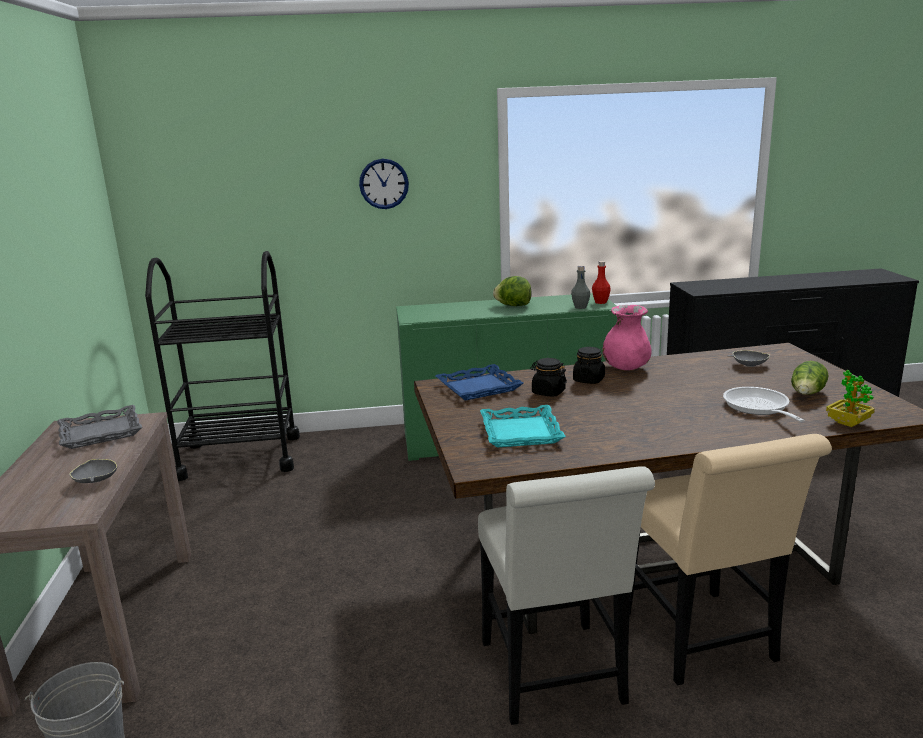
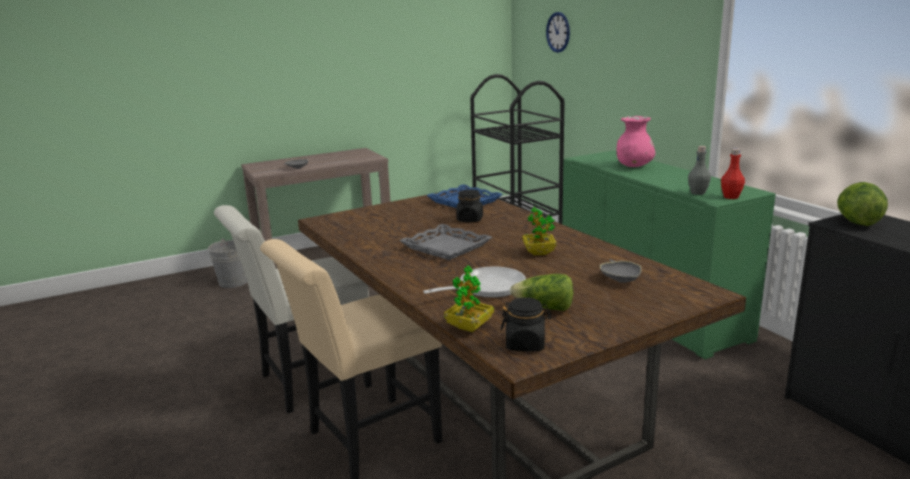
camera: 70 degrees right, 0 degrees up
grey tray [57,405,142,449] -> grey tray moved to [399,224,492,260]
wall clock [359,159,409,209] -> wall clock moved to [546,12,570,53]
turquoise tray [480,405,566,448] -> none
lettuce [493,276,532,306] -> lettuce moved to [837,182,888,226]
black jar [573,347,605,384] -> black jar moved to [501,297,552,352]
pink vase [602,305,651,370] -> pink vase moved to [617,116,655,167]
none -> potted plant [522,207,557,255]

